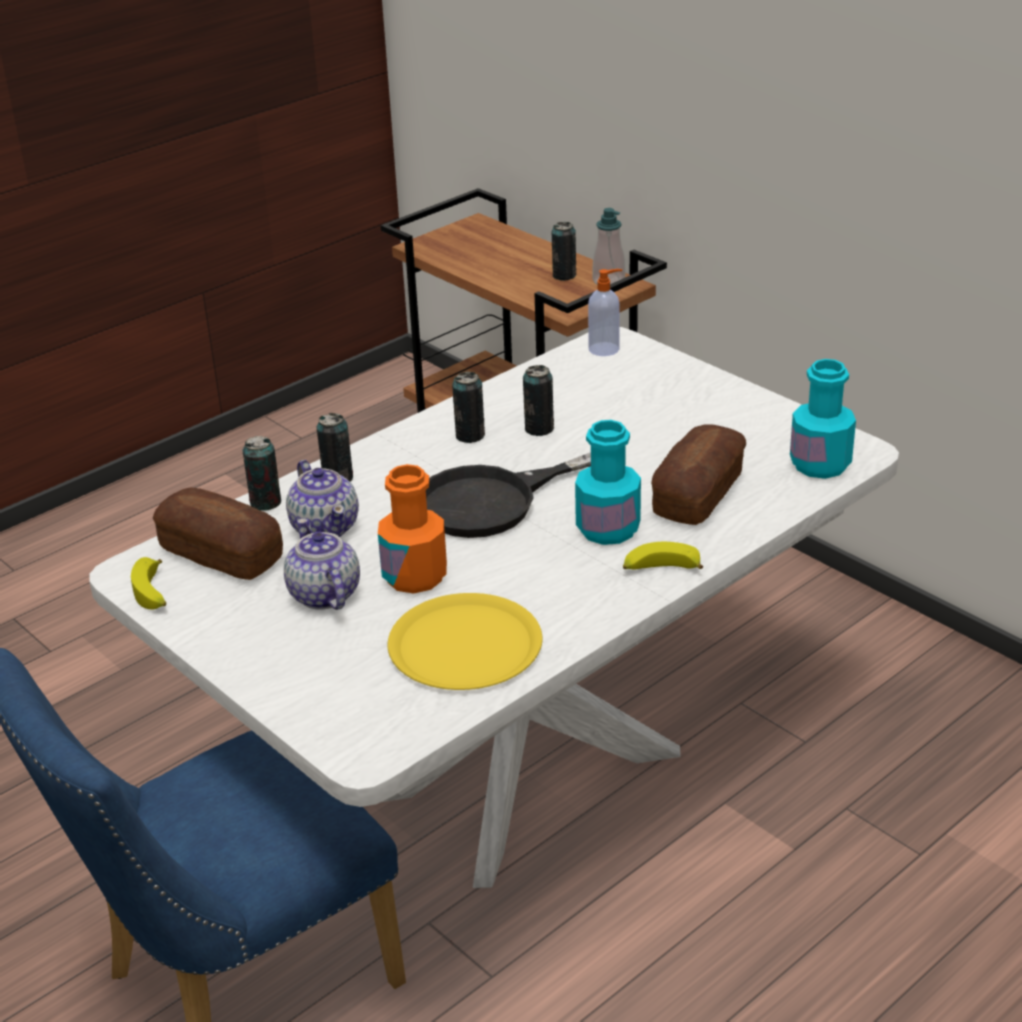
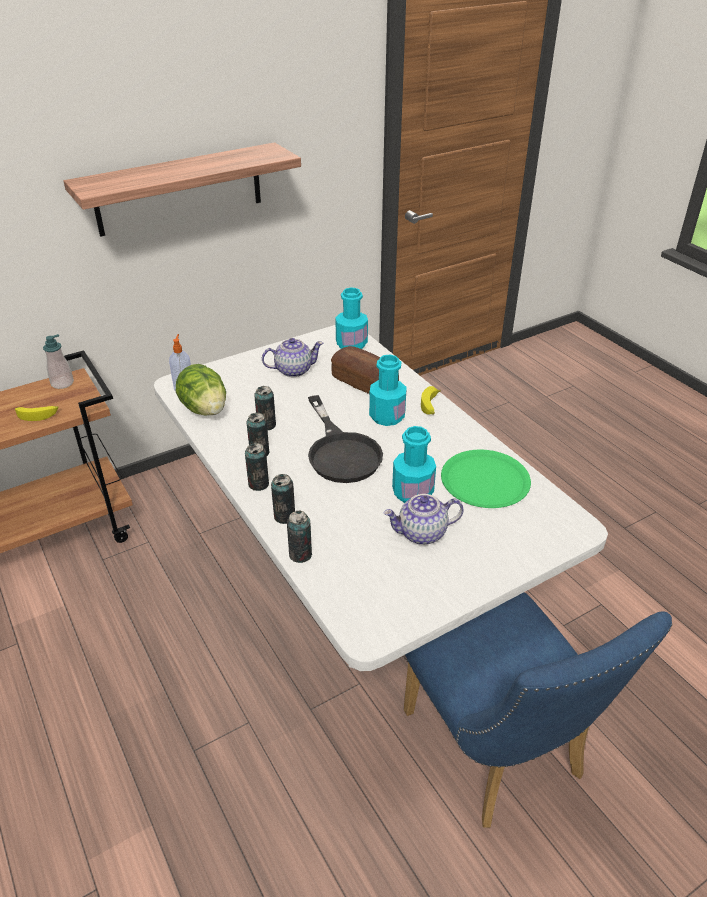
camera: 80 degrees left, 5 degrees up
banana [131,557,166,610] -> banana moved to [15,406,58,421]
bread [153,487,283,580] -> none
teapot [286,460,359,537] -> teapot moved to [262,338,323,377]
orange bottle [378,464,447,593] -> turquoise bottle [392,426,436,503]
yellow plate [387,593,543,690] -> green plate [441,450,531,508]
can [552,222,576,281] -> can moved to [245,443,269,491]
none -> shelf [63,142,301,237]
none -> lettuce [176,364,226,416]

